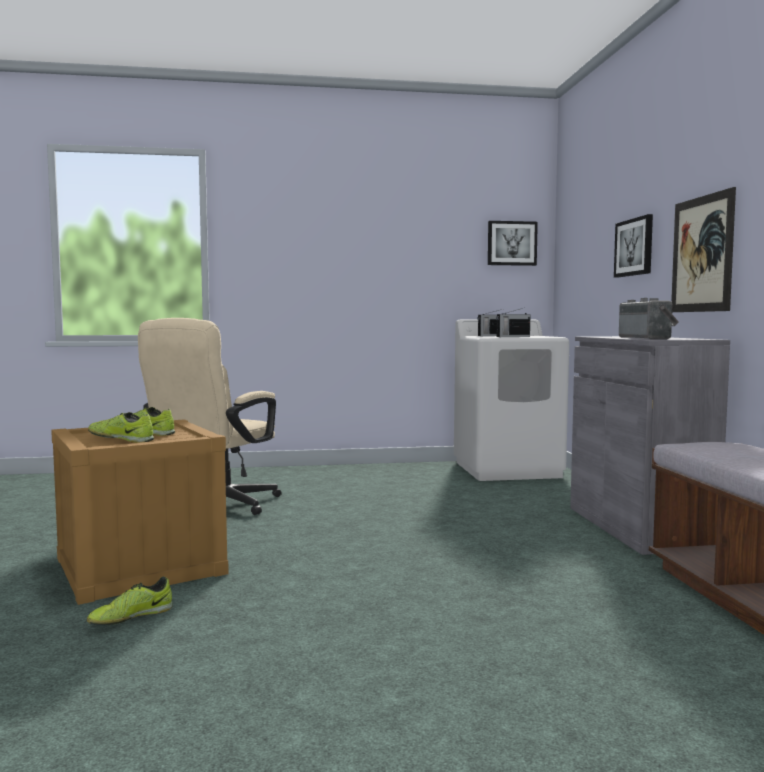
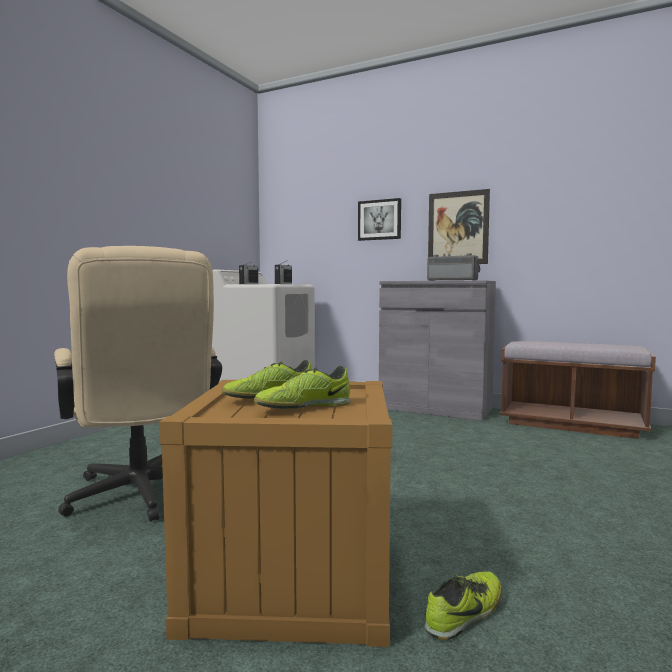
camera: 55 degrees left, 0 degrees up
shoe [87,576,173,626] -> shoe turned 120 degrees counterclockwise [425,572,501,640]
picture [488,221,538,266] -> none

